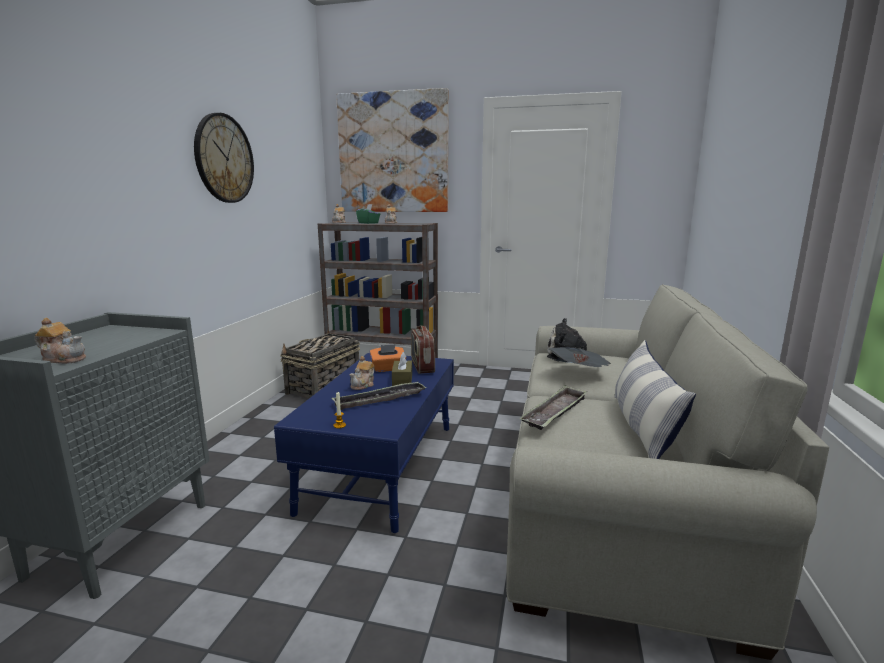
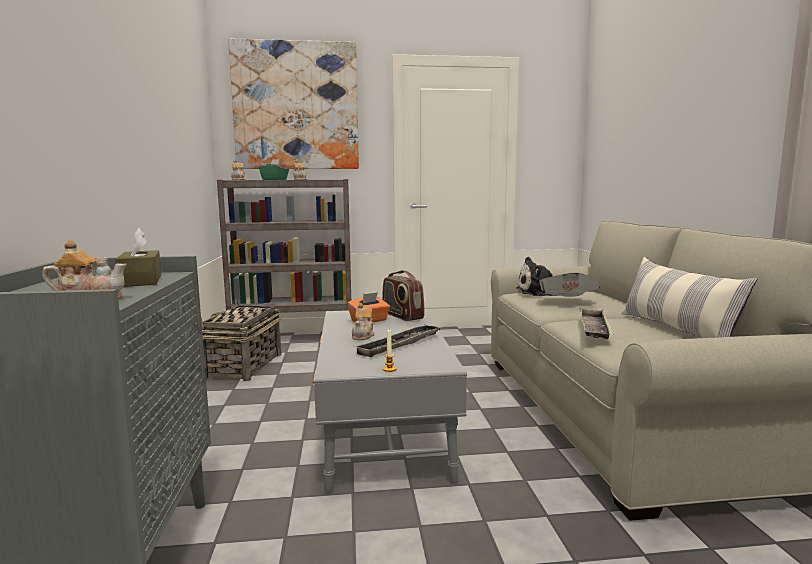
camera: 20 degrees left, 5 degrees down
wall clock [194,113,254,203] -> none
blue coffee table [274,353,454,533] -> grey coffee table [313,311,467,492]
brown tissue box [392,352,412,386] -> brown tissue box moved to [115,228,161,287]

